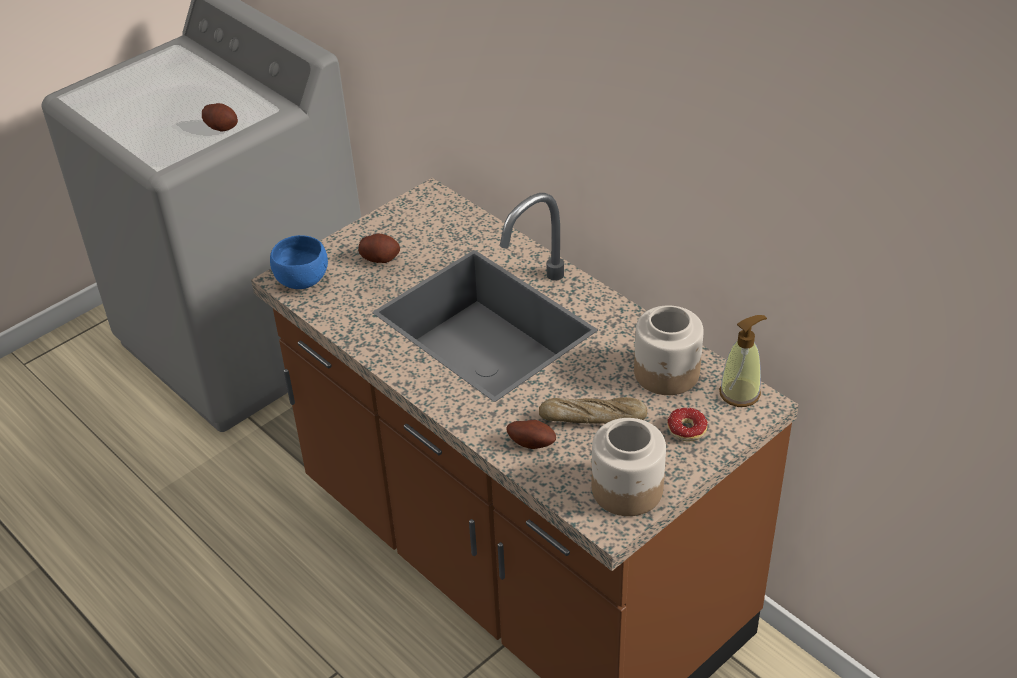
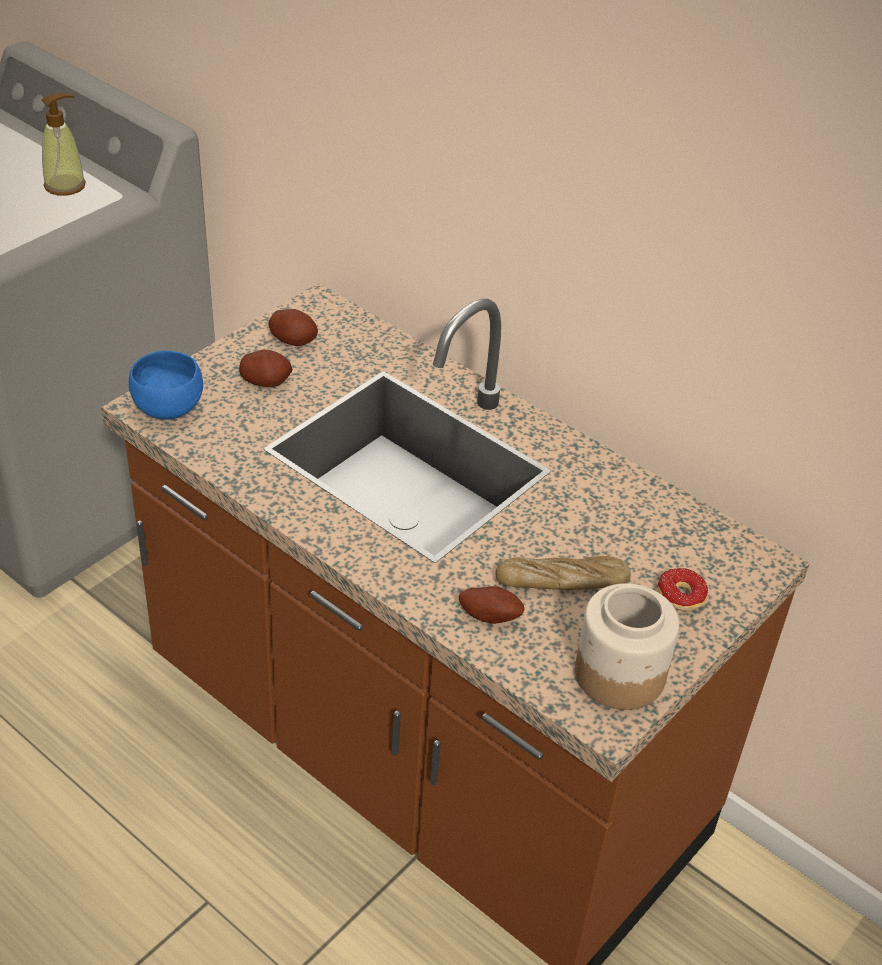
camera: 10 degrees left, 0 degrees up
potato [202,103,238,131] -> potato moved to [268,309,318,346]
jar [634,305,704,395] -> none
soap dispenser [719,315,767,407] -> soap dispenser moved to [42,93,86,196]

